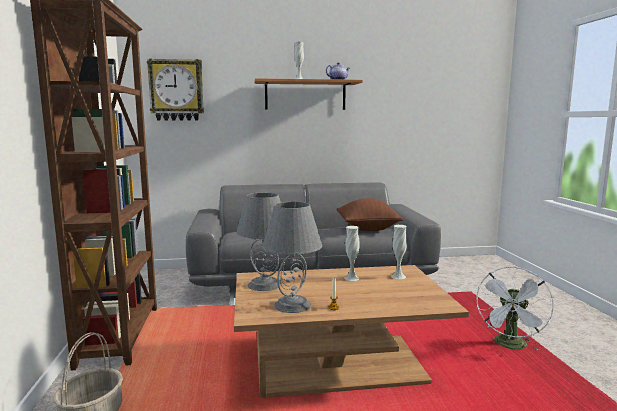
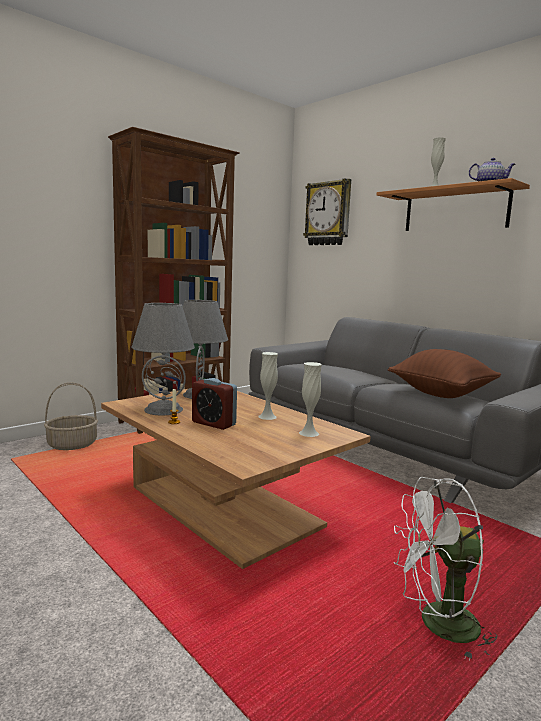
camera: 55 degrees right, 0 degrees up
none -> alarm clock [192,378,237,430]

